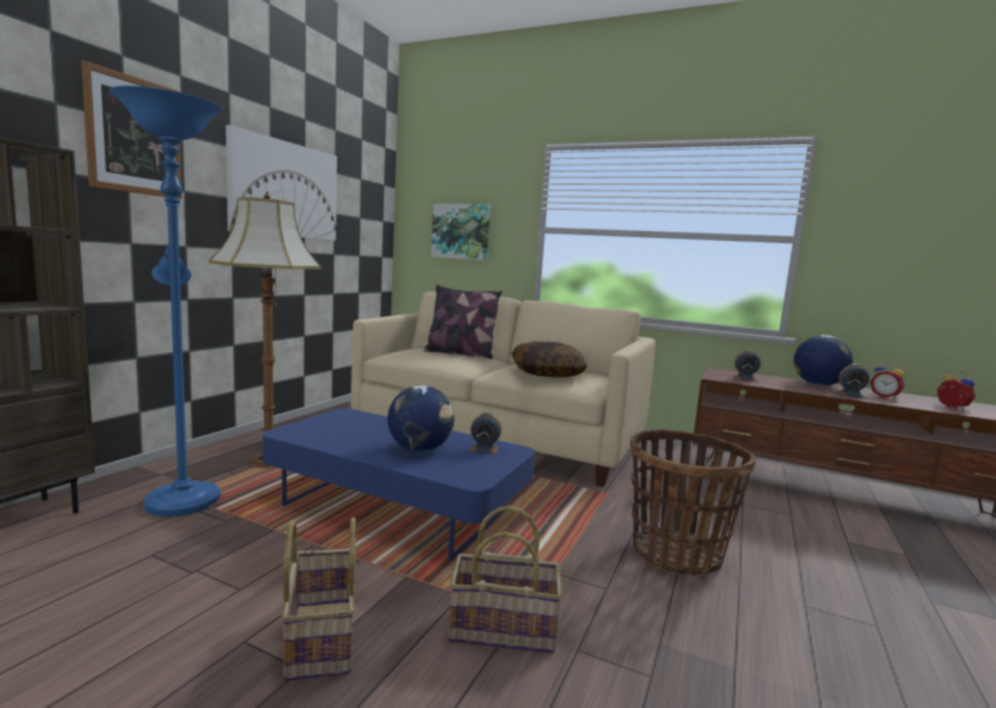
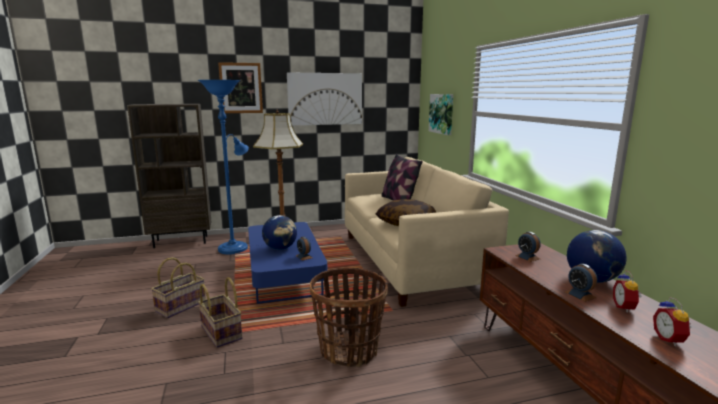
camera: 50 degrees right, 5 degrees up
alarm clock [937,370,975,410] -> alarm clock turned 150 degrees clockwise [653,297,691,346]

